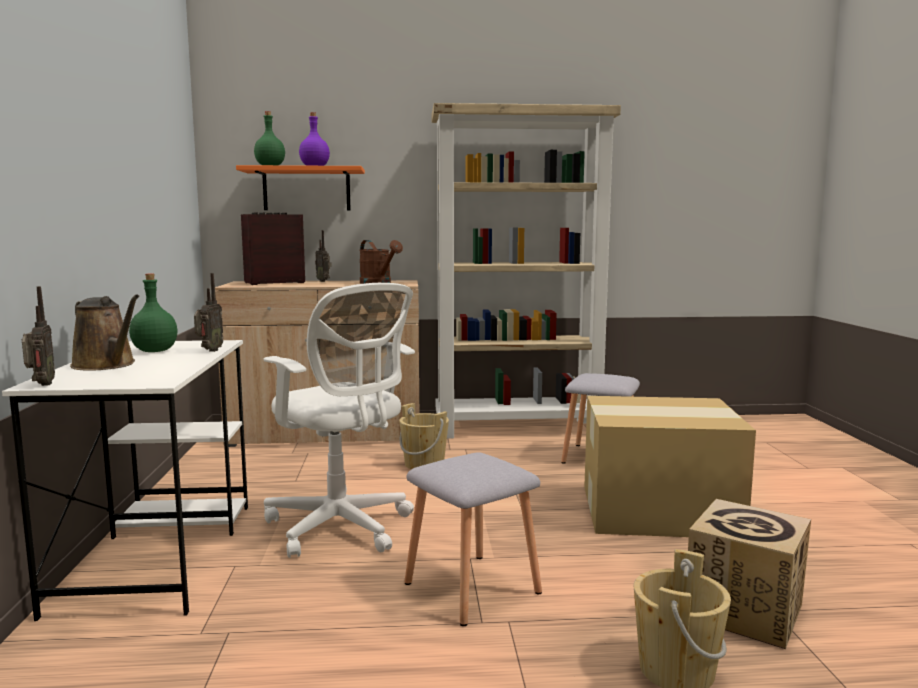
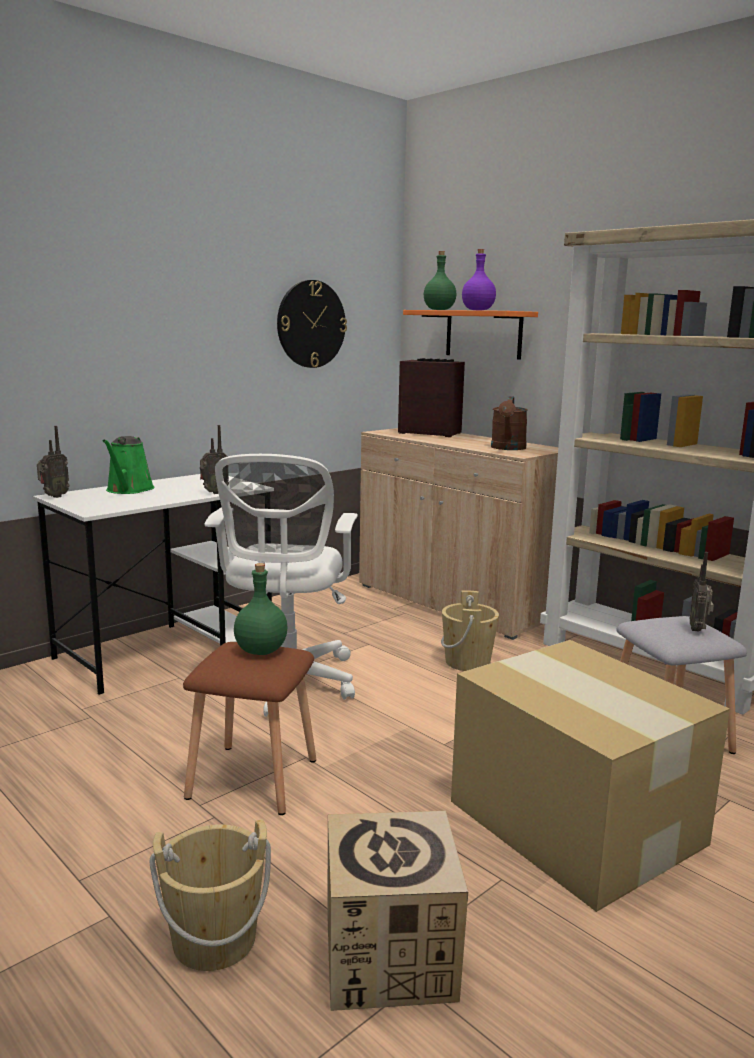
camera: 50 degrees right, 5 degrees up
brown watering can [70,294,139,371] -> green watering can [103,436,155,494]
green bottle [129,274,178,352] -> green bottle moved to [234,563,287,655]
radio [315,230,332,282] -> radio moved to [690,552,714,631]
grey stool [404,452,542,626] -> brown stool [183,642,316,815]
none -> wall clock [277,280,347,368]

